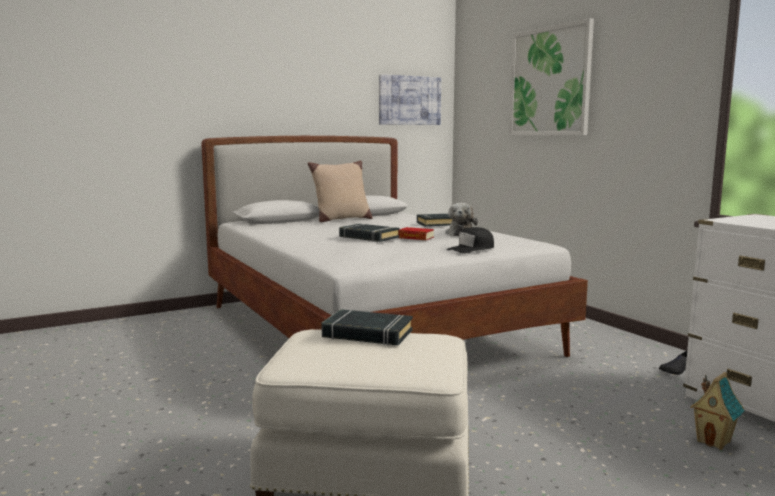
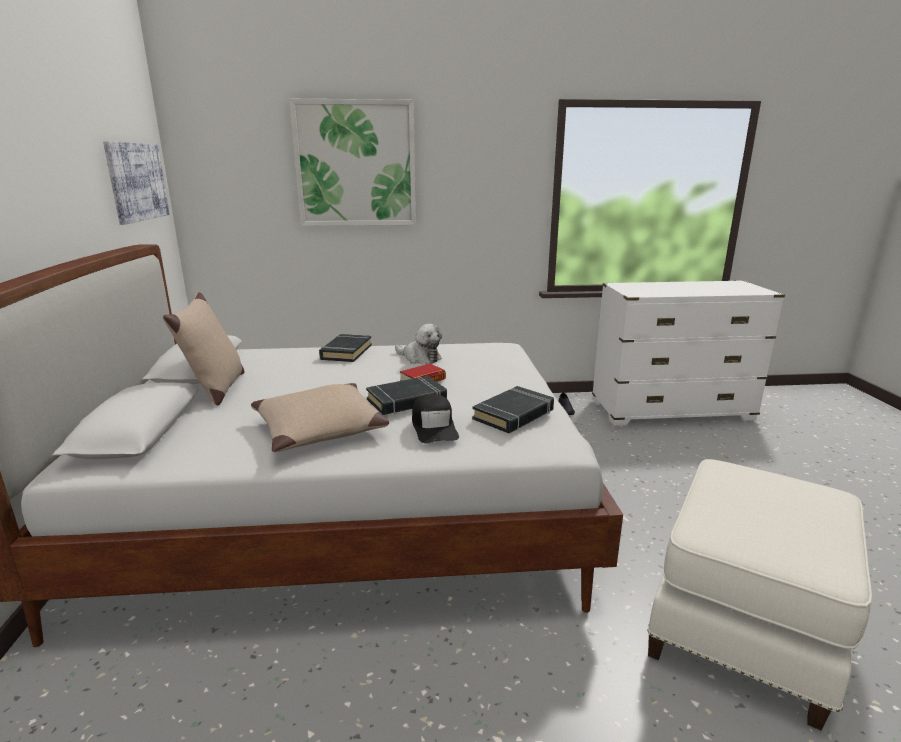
camera: 65 degrees left, 10 degrees up
black book [321,309,413,346] -> black book moved to [472,386,554,433]
black cap [446,227,494,253] -> black cap moved to [412,394,459,443]
toy house [690,372,744,450] -> none
none -> beige pillow [251,383,389,452]

